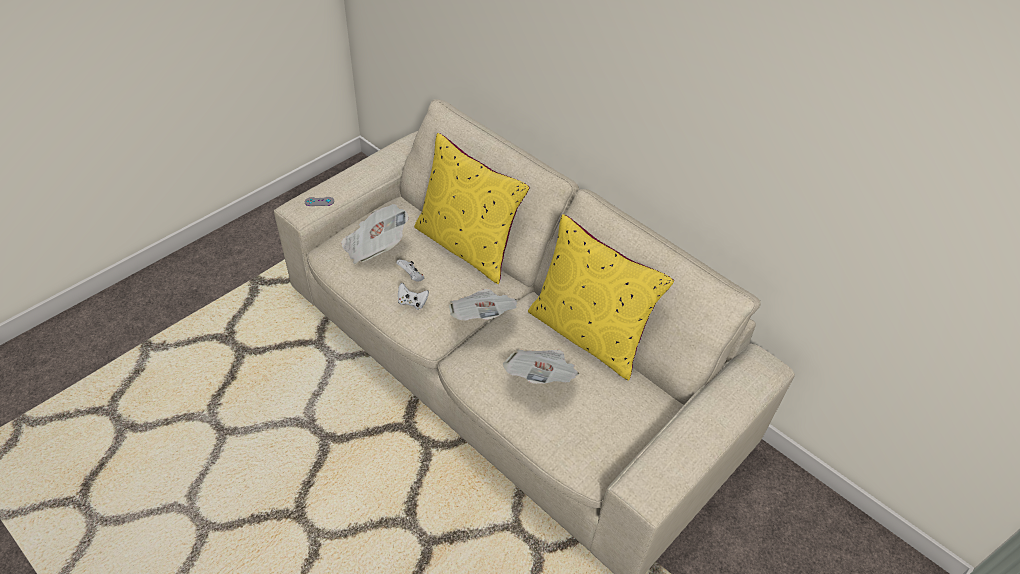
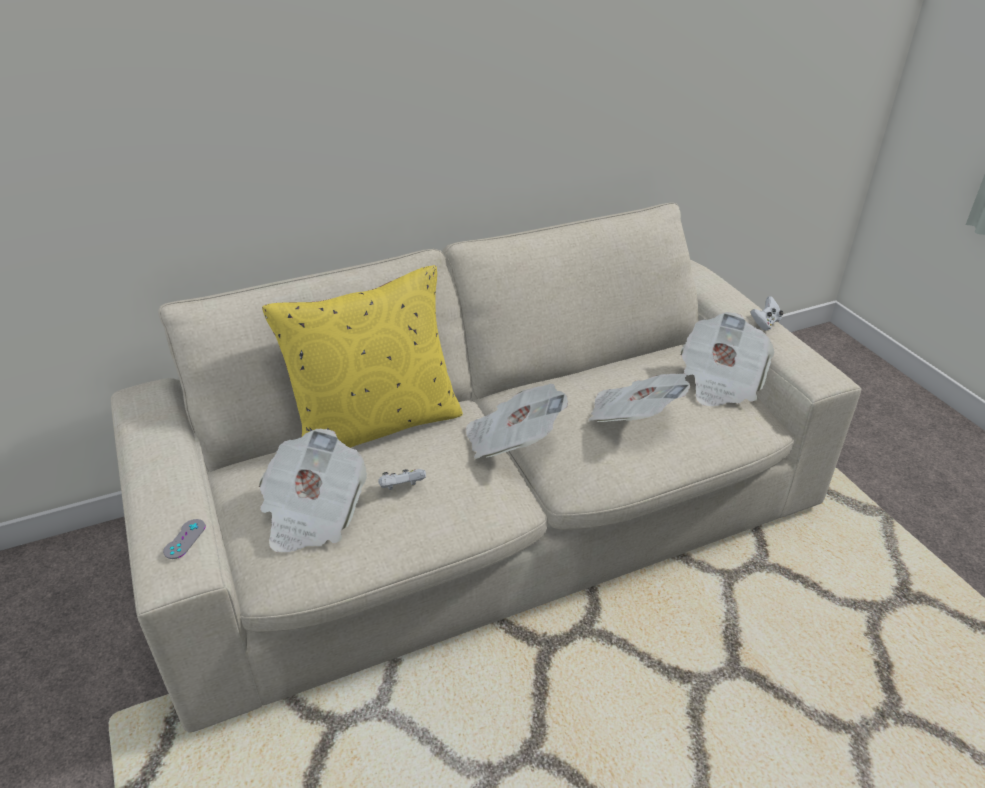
camera: 65 degrees left, 10 degrees down
white game controller [398,283,429,310] -> white game controller moved to [751,296,783,331]
yellow pillow [528,214,674,380] -> none
none -> newspaper [681,312,775,406]

